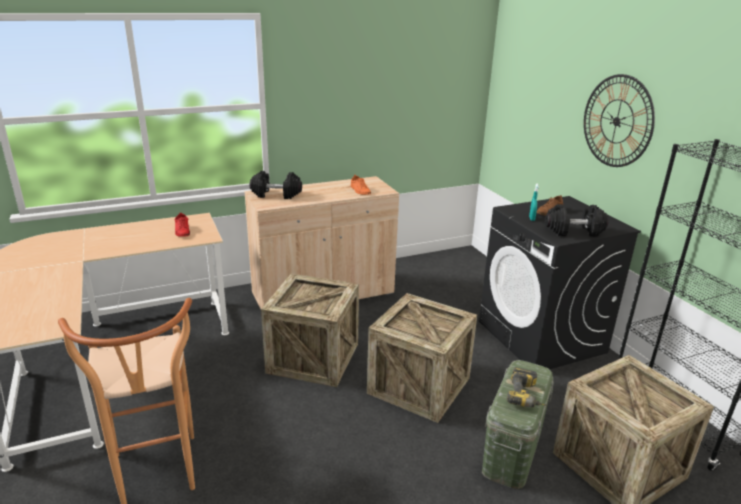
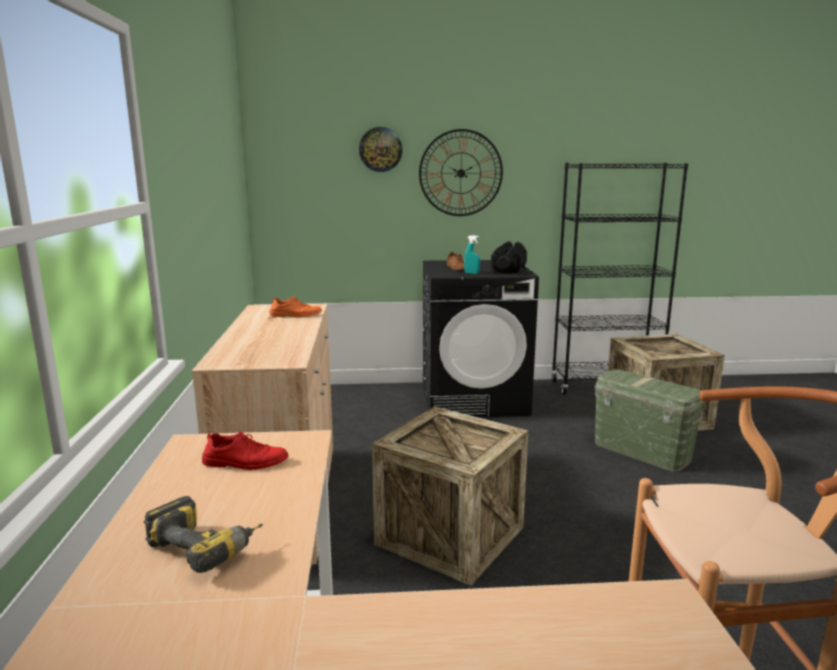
camera: 70 degrees left, 10 degrees down
black dumbbell [250,171,302,199] -> none
crate [367,293,477,423] -> none
power drill [507,367,547,408] -> power drill moved to [144,496,263,573]
none -> wall clock [359,127,402,172]

